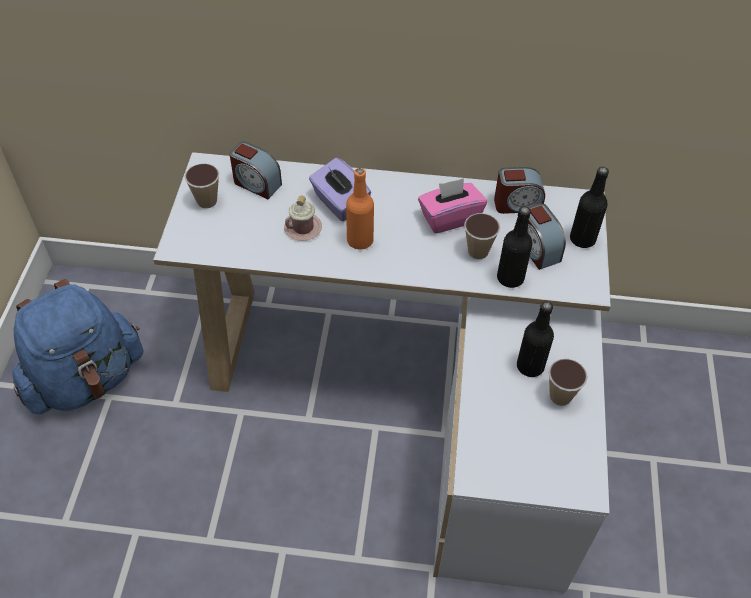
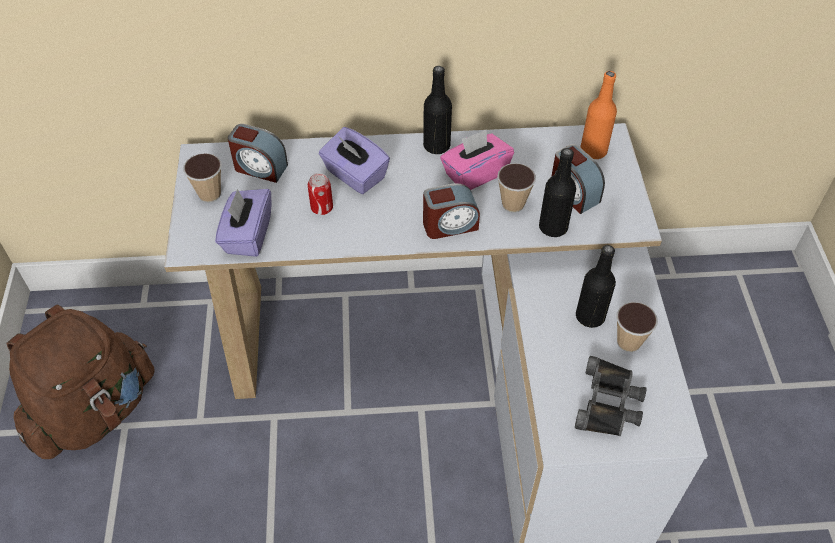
camera: 10 degrees left, 0 degrees up
blue backpack [12,279,143,414] -> brown backpack [6,305,155,459]
pink mug [284,196,322,241] -> can [308,173,333,215]
orange bottle [346,168,374,250] -> orange bottle moved to [580,71,617,159]
alarm clock [494,167,545,214] -> alarm clock moved to [423,183,480,239]
black bottle [570,167,609,248] -> black bottle moved to [423,66,452,154]
none -> purple tissue box [215,189,272,257]
none -> black binoculars [575,356,647,436]

